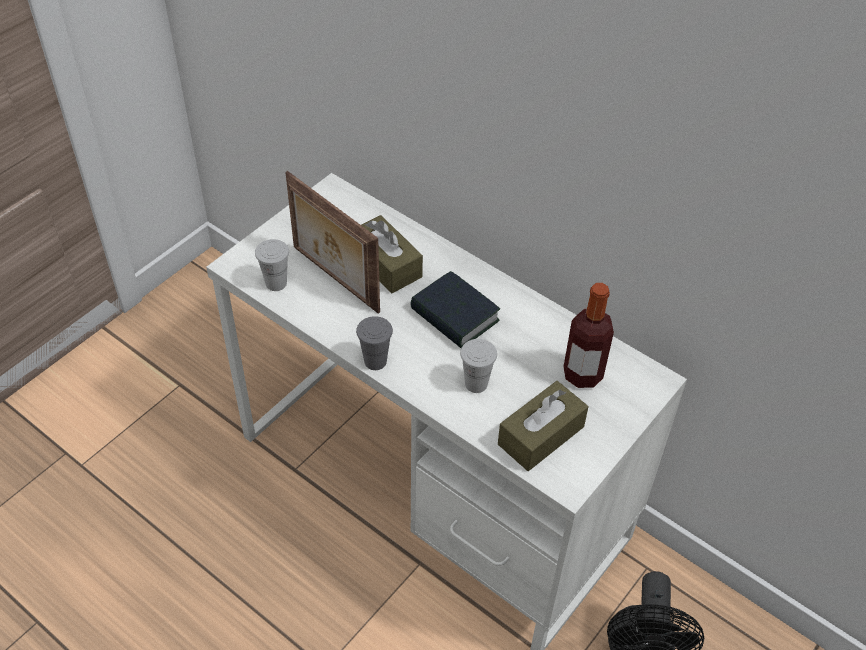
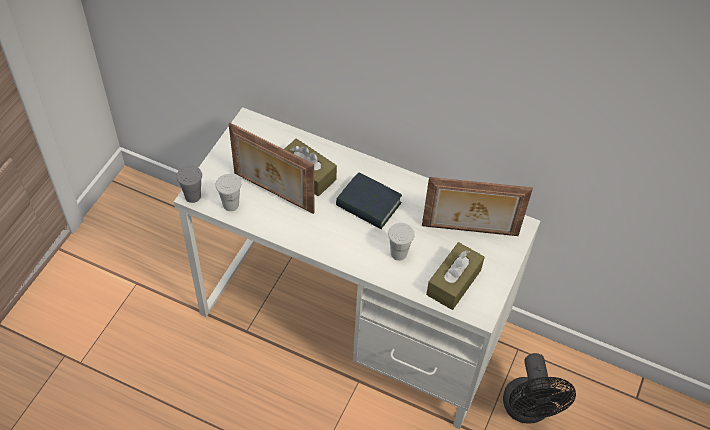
camera: 15 degrees left, 5 degrees up
grey cup [356,316,393,370] -> grey cup moved to [176,165,202,203]
bottle [563,283,614,388] -> picture frame [422,177,533,236]

